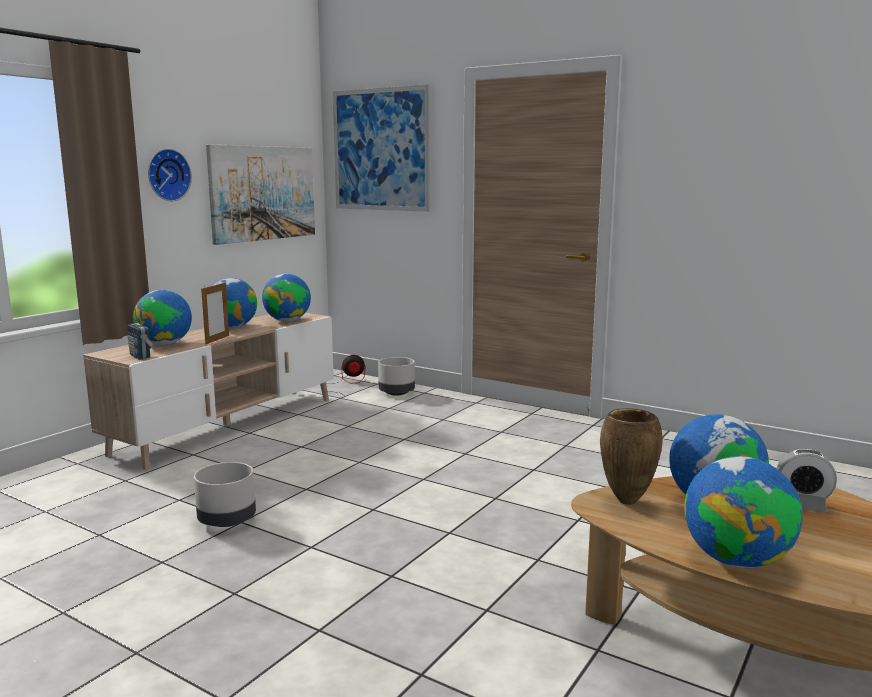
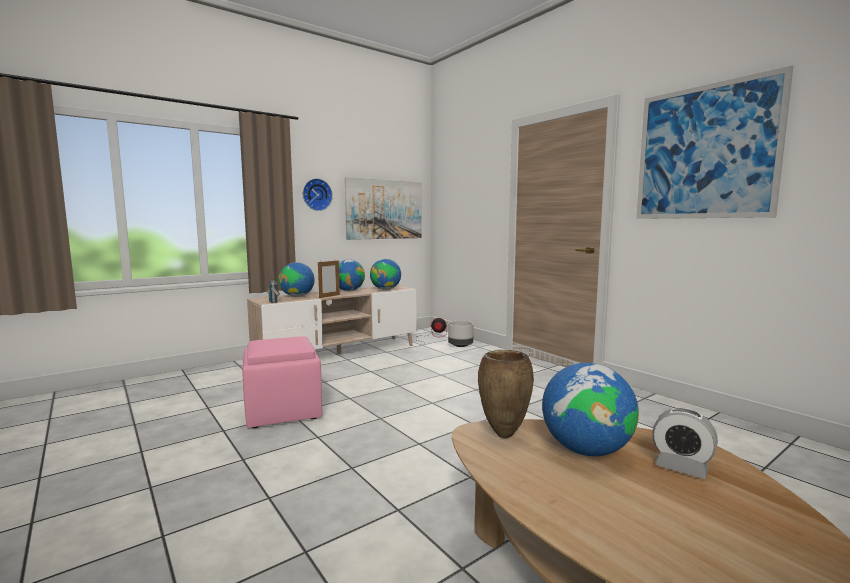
camera: 20 degrees right, 5 degrees down
grey planter [194,462,256,527] -> pink ottoman [243,336,322,428]
picture [333,84,430,212] -> picture moved to [636,65,793,219]
globe [684,456,803,568] -> none

